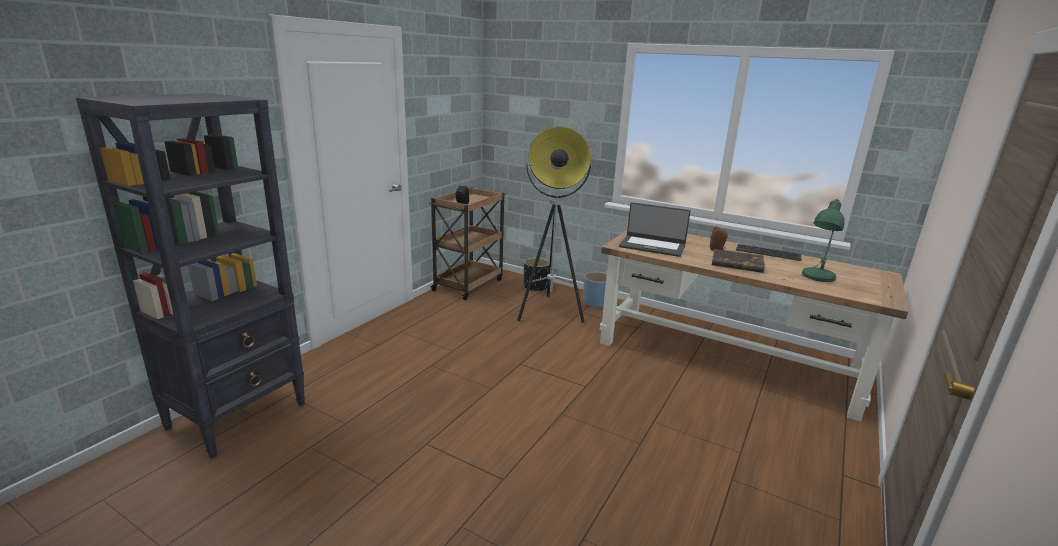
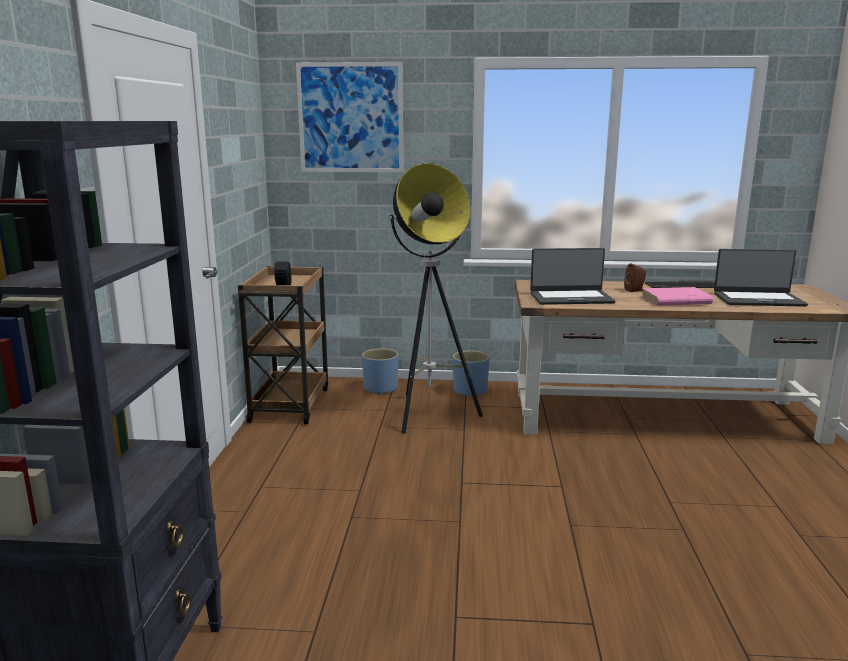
camera: 25 degrees left, 5 degrees down
black planter [524,258,550,291] -> blue planter [362,348,399,395]
brown book [712,249,765,273] -> pink book [642,287,713,306]
green table lamp [802,199,845,282] -> laptop [714,249,808,307]
none -> picture [296,62,403,172]

